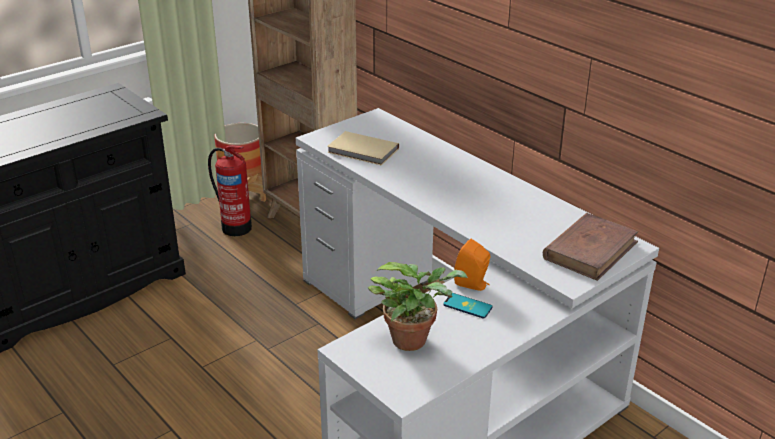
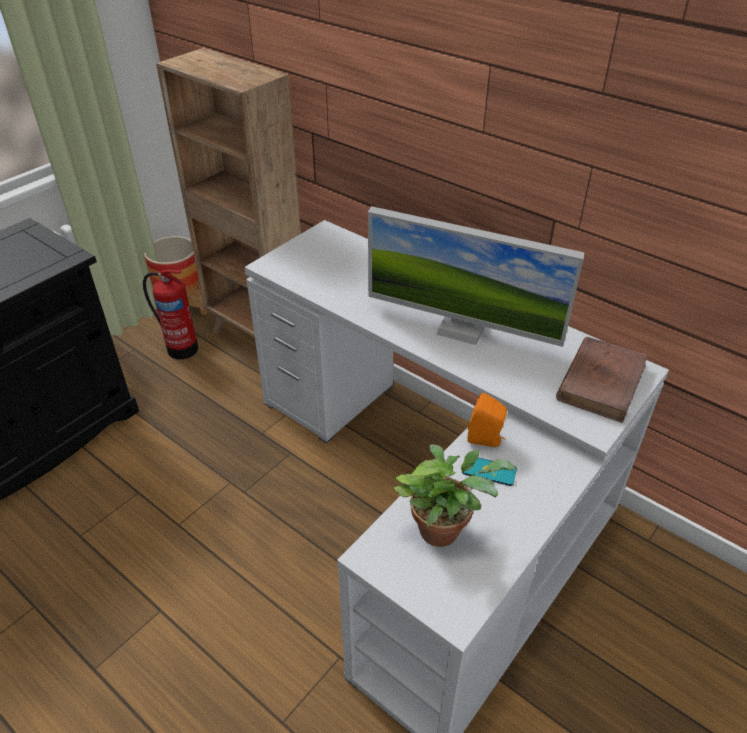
camera: 10 degrees left, 10 degrees up
beige book [327,131,399,166] -> none
none -> monitor [368,206,584,347]

